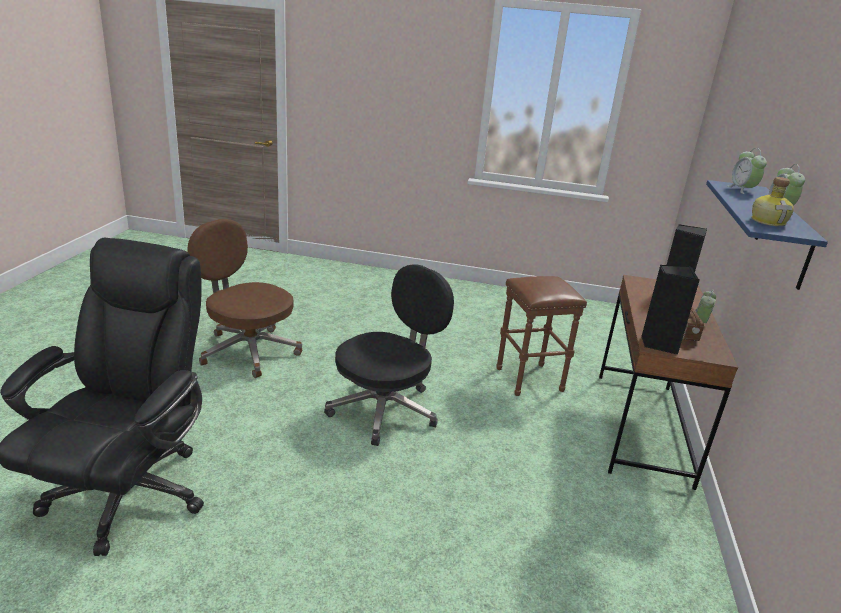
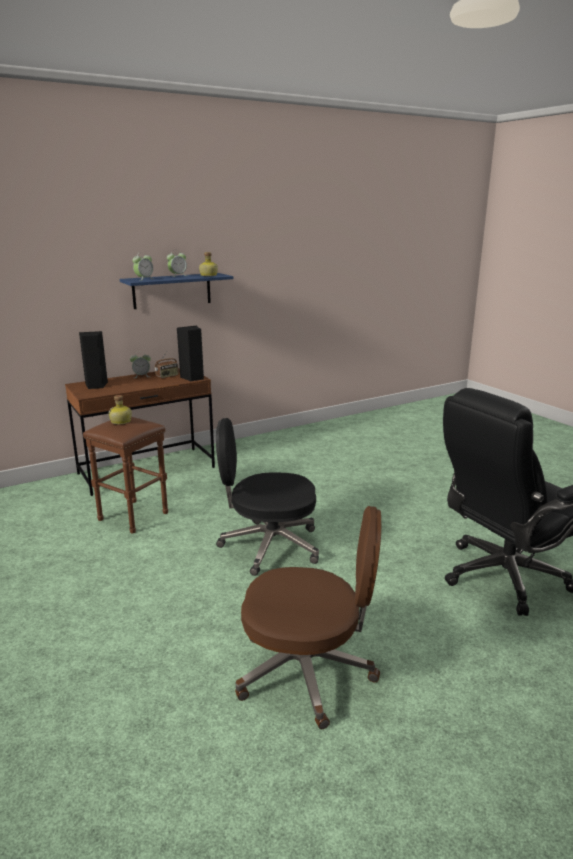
camera: 130 degrees left, 5 degrees down
brown office chair [187,219,302,378] -> brown office chair turned 75 degrees counterclockwise [235,506,381,729]
none -> bottle [109,395,132,425]

